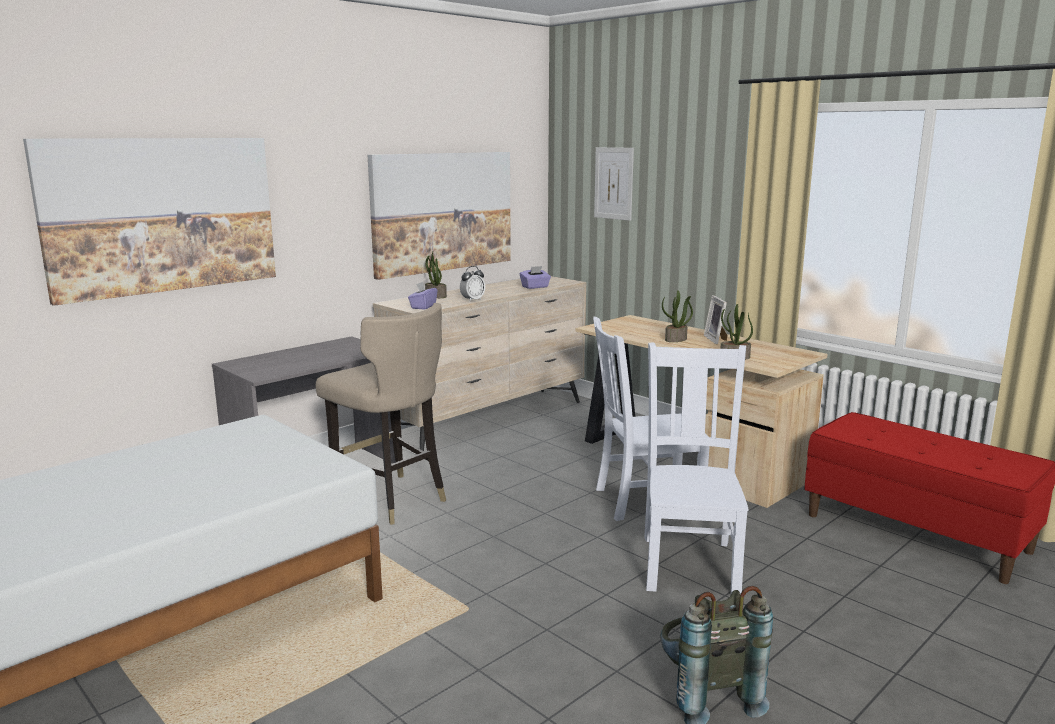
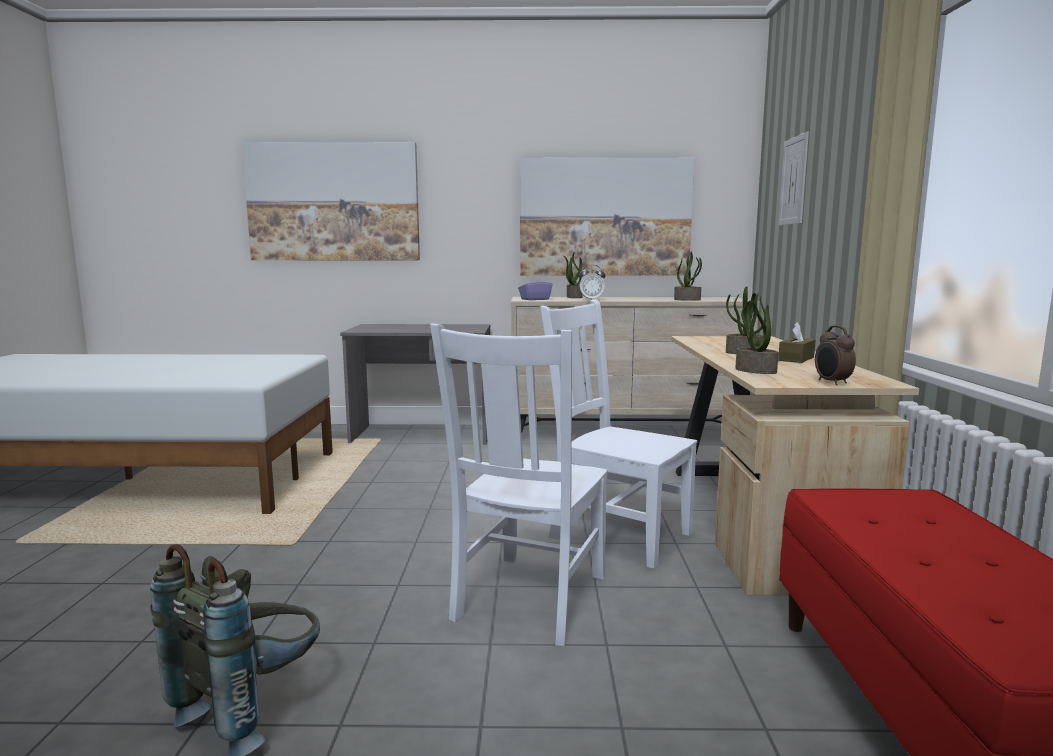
camera: 45 degrees right, 5 degrees down
beige stool [316,303,446,525] -> none
purple tissue box [520,266,551,289] -> potted plant [674,252,702,301]
white chair [644,343,748,594] -> white chair turned 150 degrees clockwise [430,324,608,646]
picture frame [704,295,728,344] -> brown tissue box [778,322,816,363]
none -> alarm clock [815,325,856,385]

